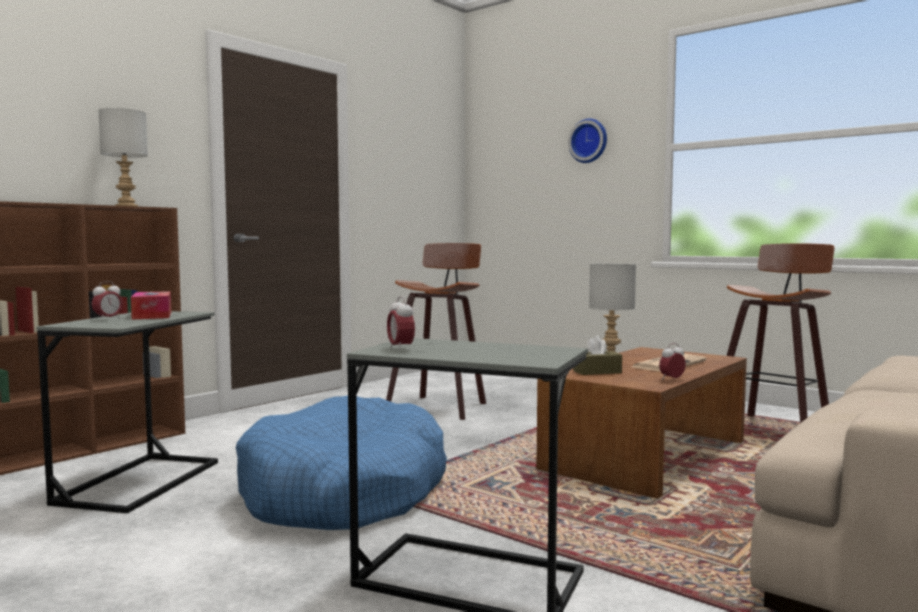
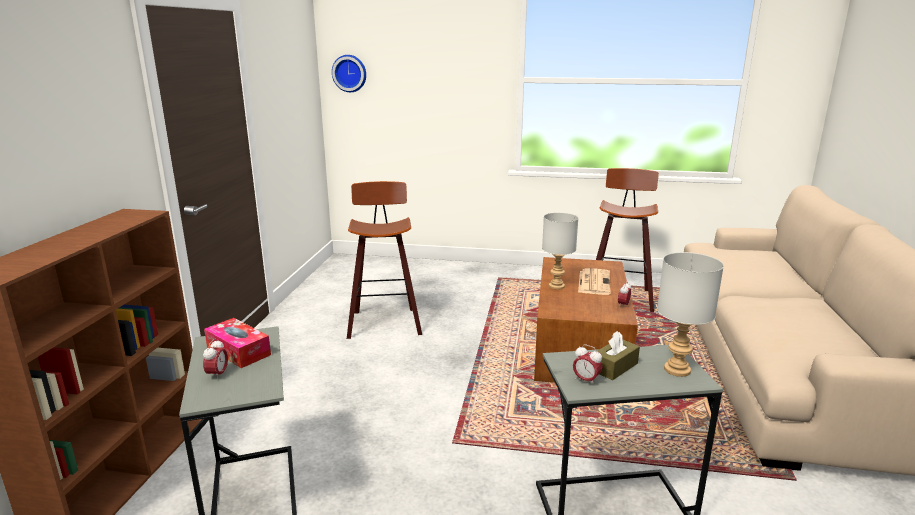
camera: 30 degrees left, 15 degrees up
grey table lamp [98,108,148,206] -> grey table lamp moved to [657,252,724,377]
blue dog bed [236,396,447,530] -> none
wall clock [568,119,607,163] -> wall clock moved to [332,55,366,92]
brown tissue box [573,335,622,375] -> brown tissue box moved to [597,331,640,380]

